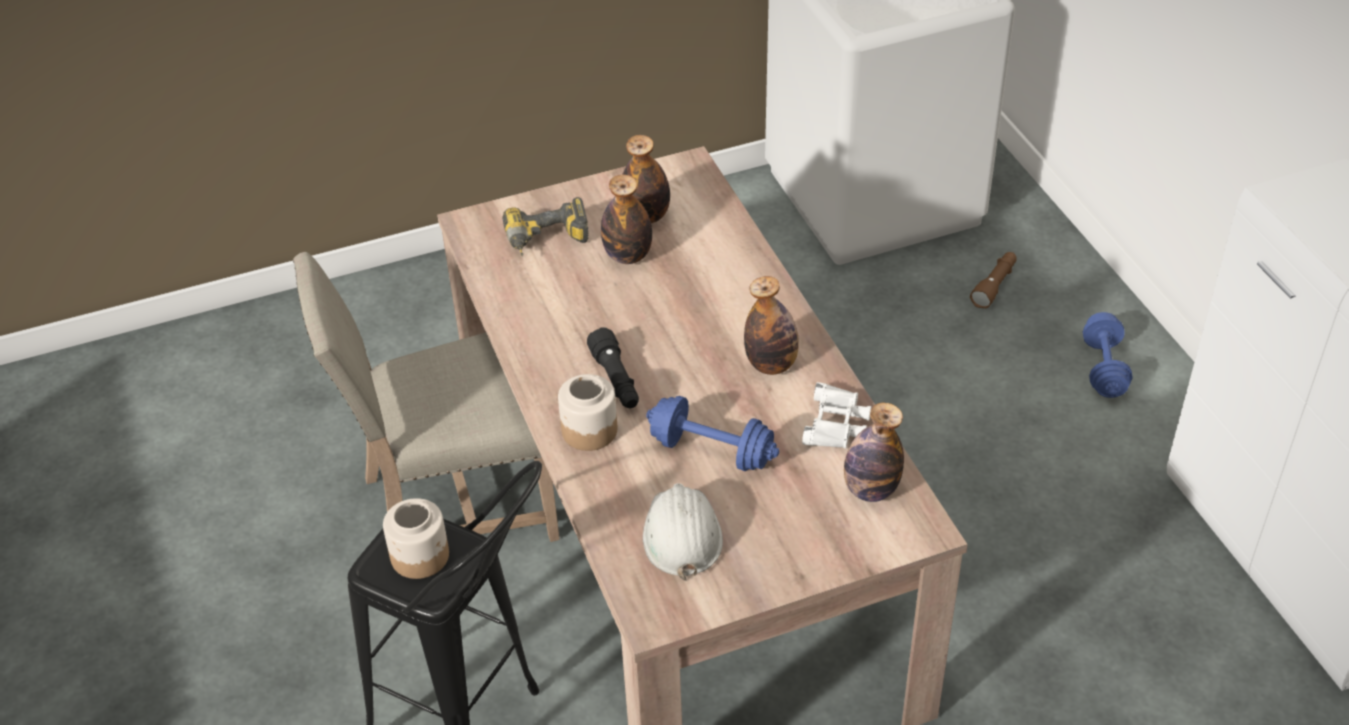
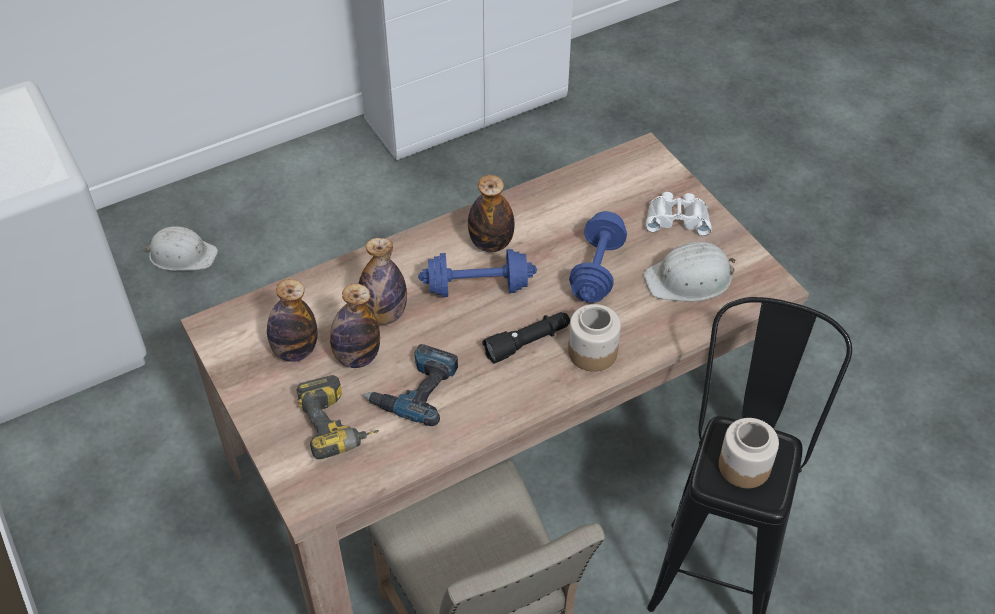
camera: 100 degrees left, 5 degrees up
white binoculars [802,382,871,448] -> white binoculars moved to [645,192,712,236]
bottle [844,403,904,502] -> bottle moved to [358,238,407,325]
brown flashlight [970,252,1017,309] -> white hard hat [144,226,218,271]
blue dumbbell [1083,312,1133,398] -> blue dumbbell moved to [418,249,537,297]
none -> power drill [363,344,458,426]

